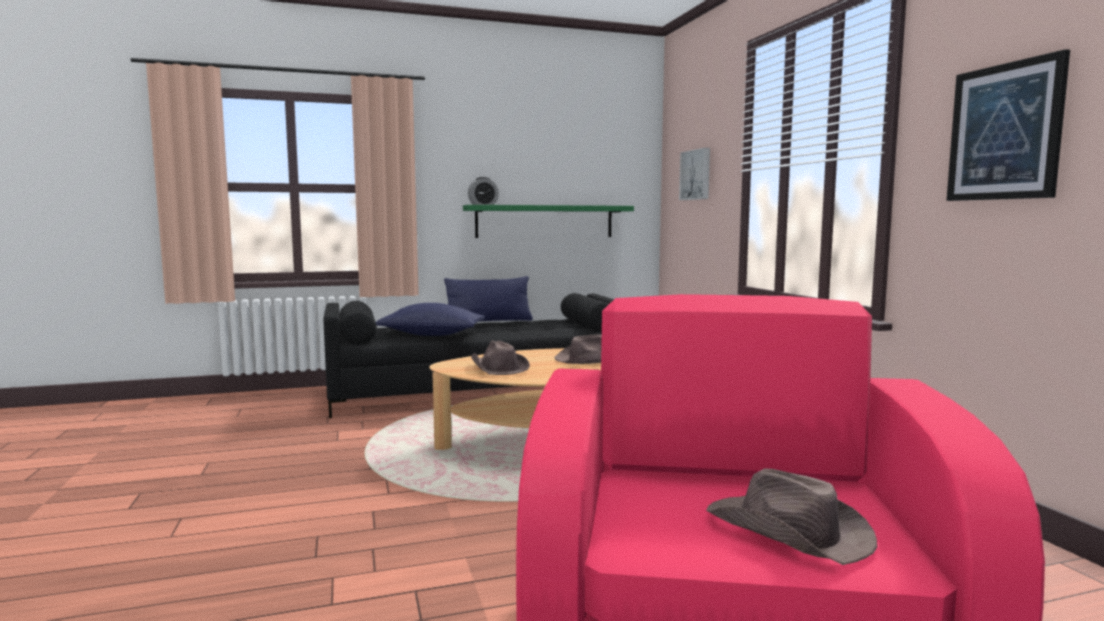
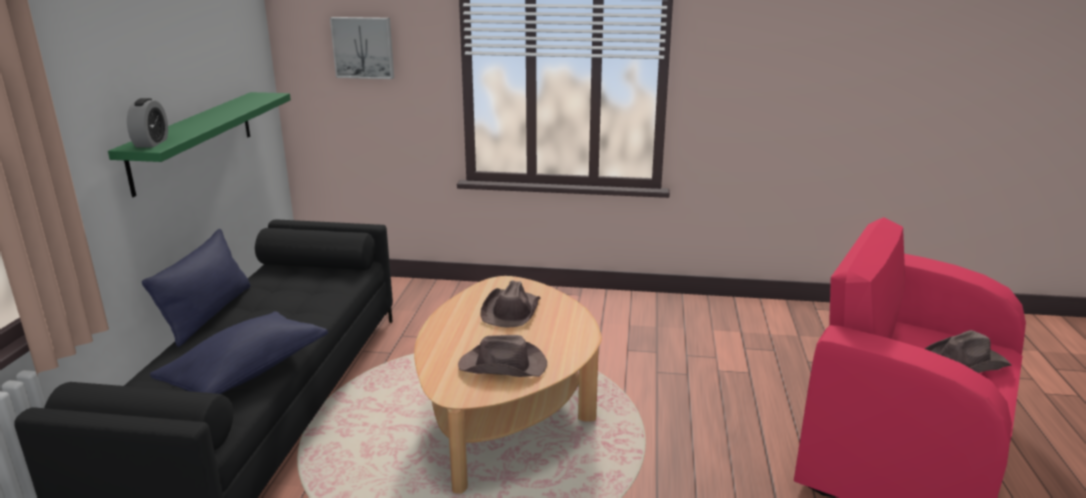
camera: 65 degrees left, 15 degrees up
picture [946,49,1070,201] -> none

